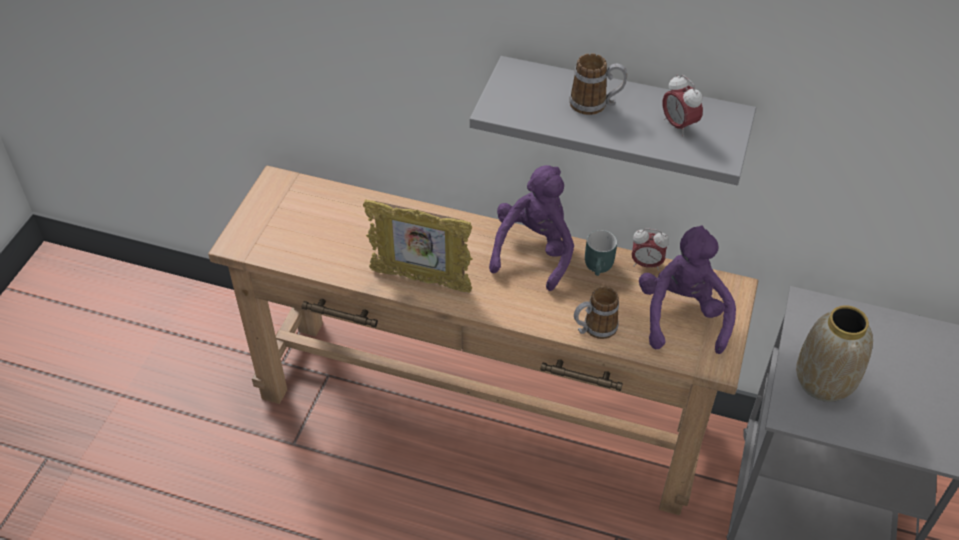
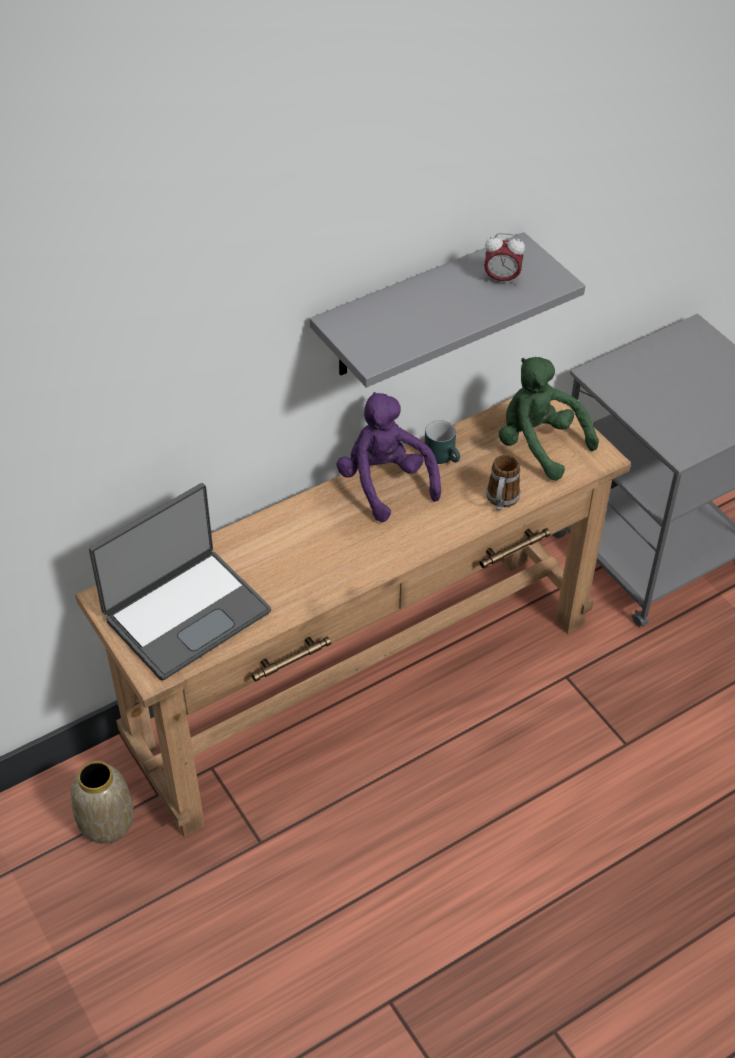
camera: 50 degrees left, 0 degrees up
picture frame [363,200,473,293] -> none
mug [570,53,627,115] -> none
alarm clock [632,228,669,271] -> none
purple plush toy [639,225,736,354] -> green plush toy [499,357,599,481]
vase [796,305,873,402] -> vase moved to [71,761,134,844]
none -> laptop [89,483,271,681]

